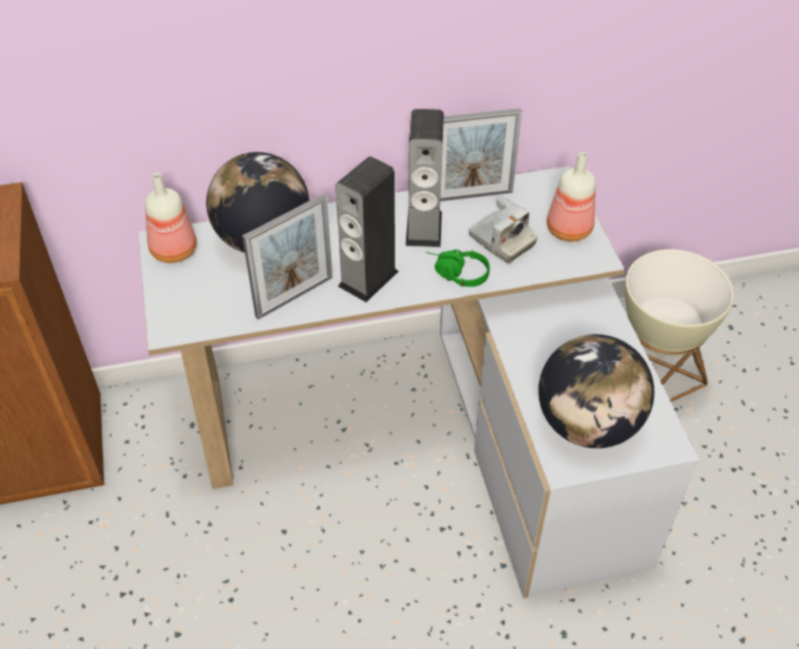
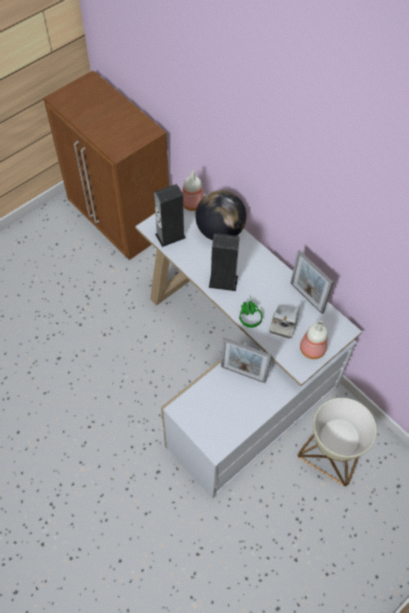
camera: 60 degrees right, 10 degrees up
picture frame [242,194,333,320] -> picture frame moved to [221,338,272,383]
speaker [406,109,444,247] -> speaker moved to [154,184,186,247]
globe [538,334,654,448] -> none

